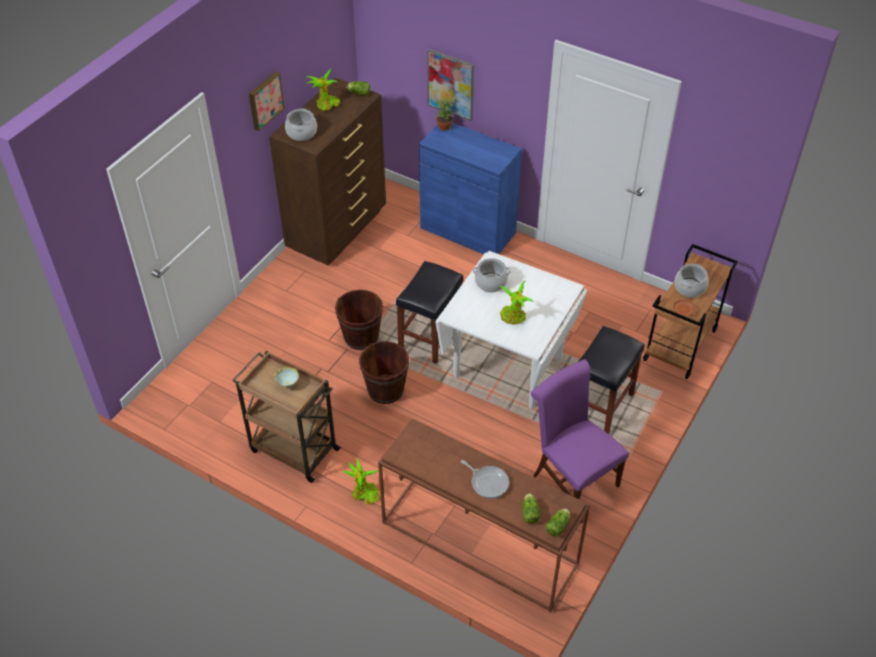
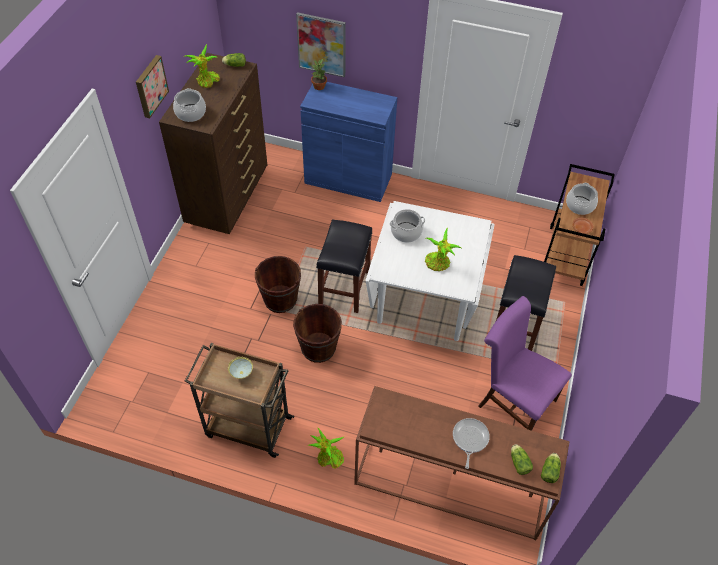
camera: 15 degrees left, 5 degrees up
frying pan [461,460,509,498] -> frying pan turned 105 degrees counterclockwise [453,418,490,469]

